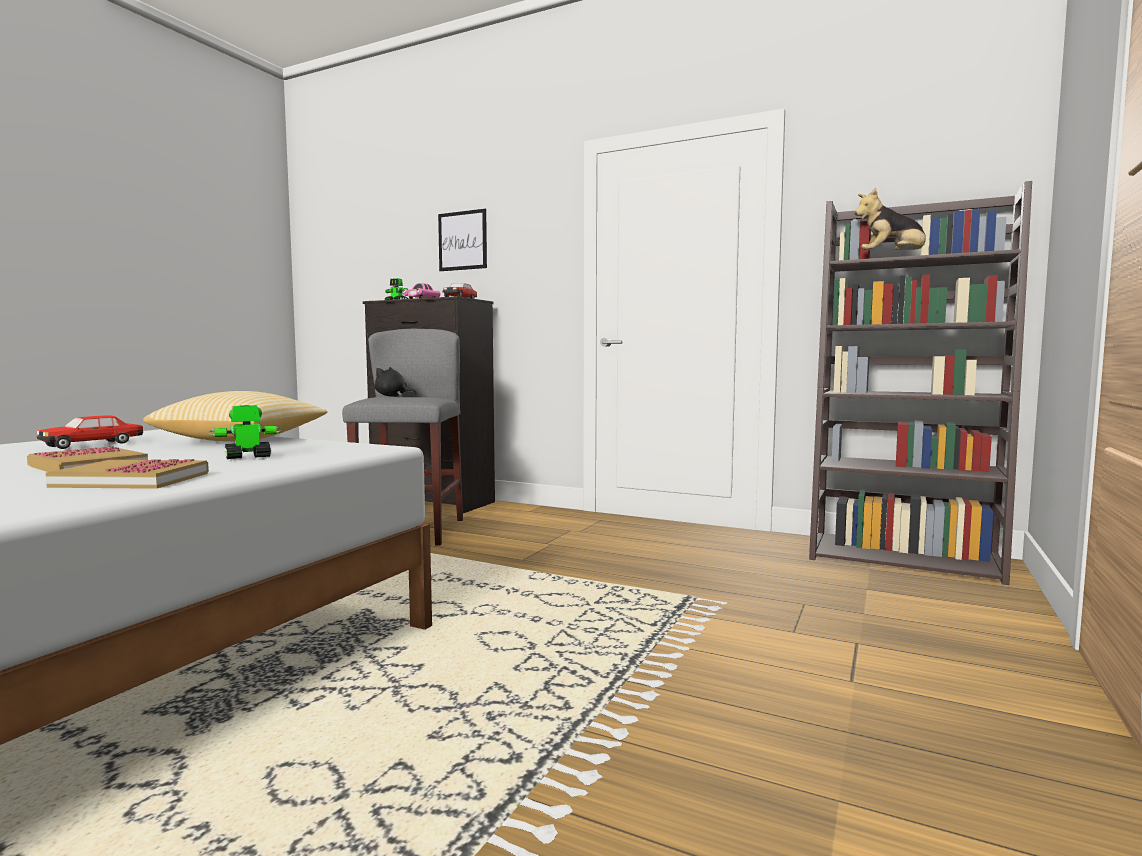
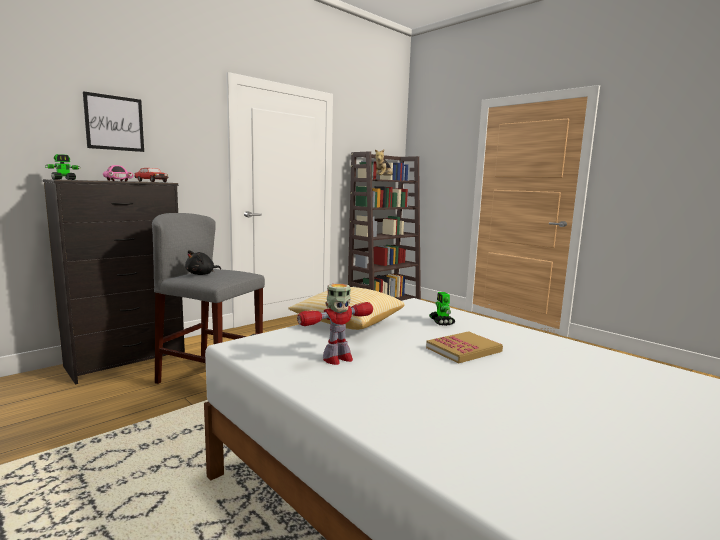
camera: 70 degrees left, 5 degrees up
toy car [37,415,144,449] -> toy robot [297,284,373,365]
book [46,459,209,489] -> none

